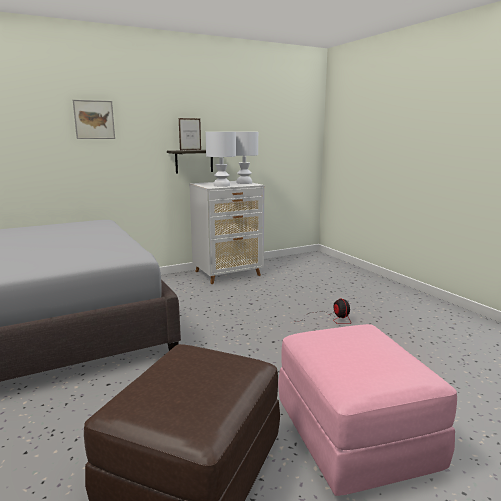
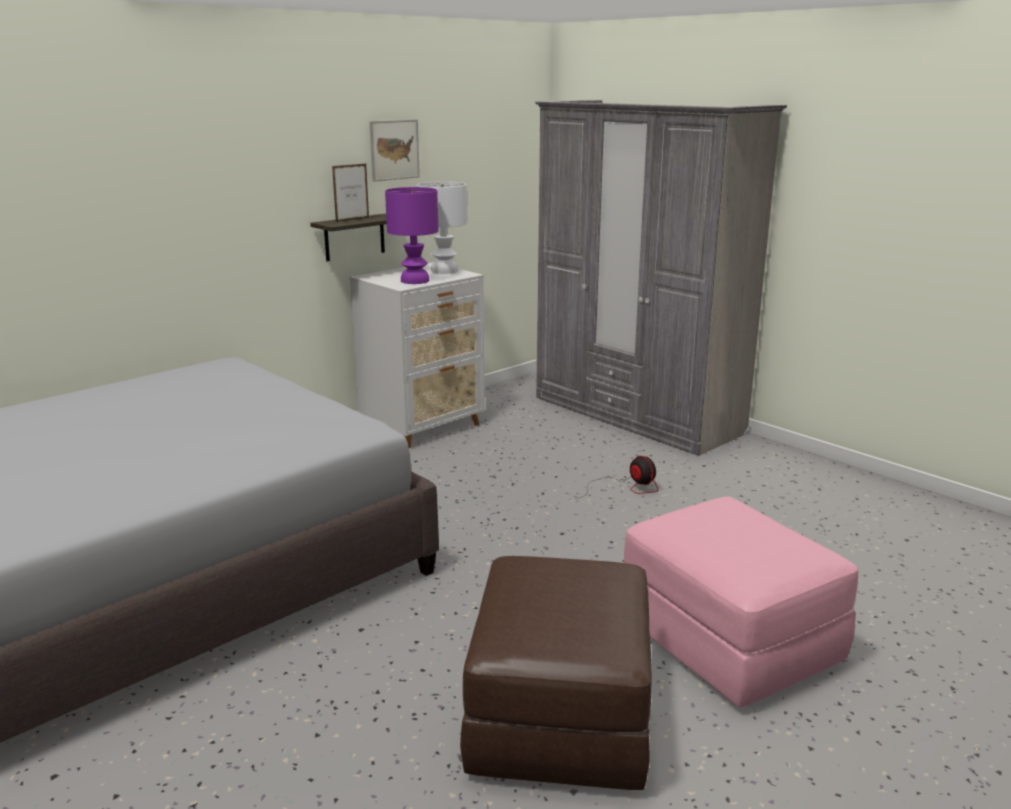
camera: 15 degrees left, 5 degrees up
picture [73,100,115,139] -> picture moved to [369,119,420,182]
white table lamp [206,132,236,187] -> purple table lamp [385,187,438,284]
none -> grey wardrobe [535,100,787,456]

